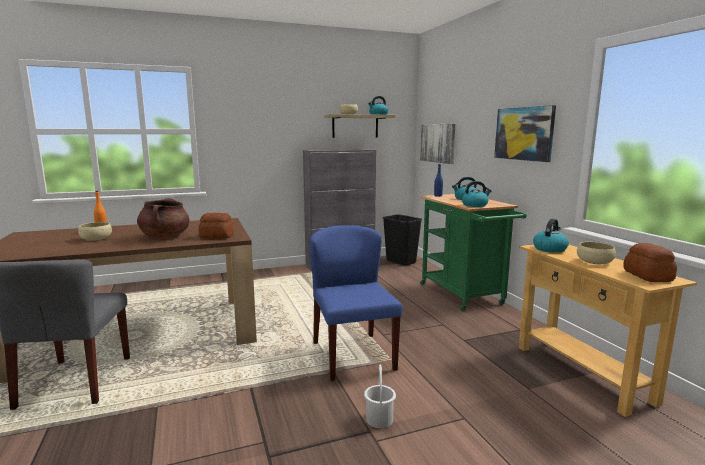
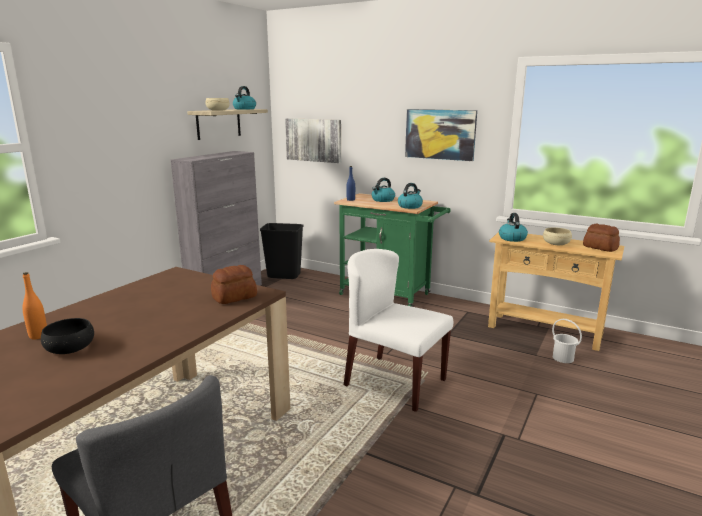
camera: 40 degrees left, 5 degrees up
beige bowl [78,222,112,241] -> black bowl [41,318,94,354]
brown cooking pot [137,198,189,238] -> none
blue chair [310,225,403,381] -> white chair [344,249,453,412]
white bucket [364,365,396,428] -> white bucket moved to [552,319,582,363]

